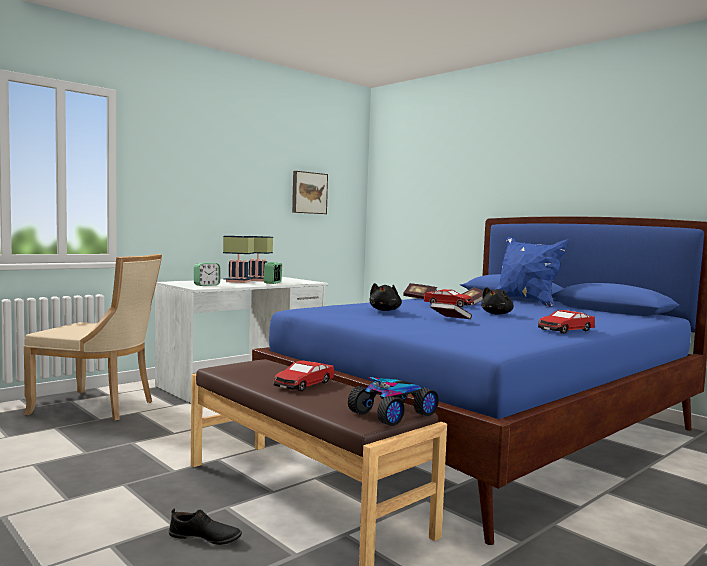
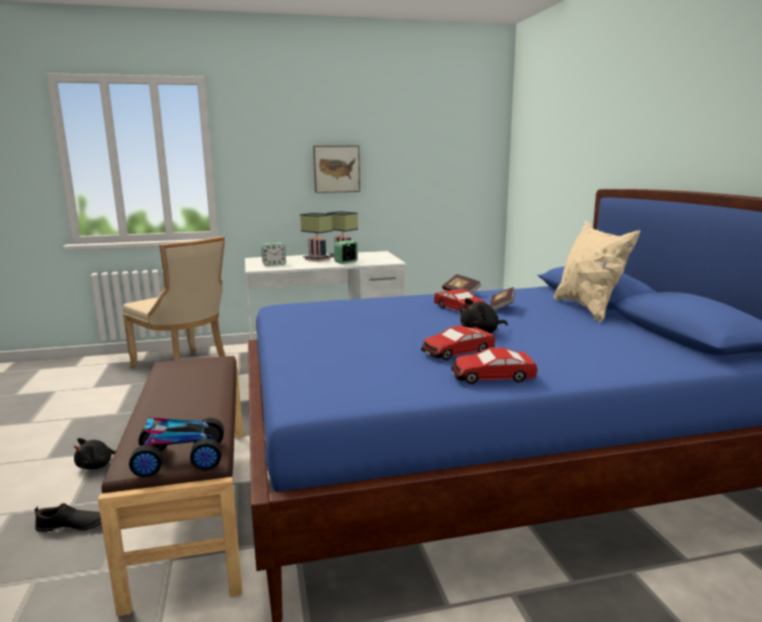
camera: 30 degrees right, 10 degrees up
black shoe [169,508,242,545] -> black shoe turned 45 degrees counterclockwise [35,503,101,532]
toy car [274,360,334,391] -> toy car moved to [421,325,495,360]
picture [292,171,328,214] -> picture moved to [313,146,360,193]
black plush toy [370,283,402,311] -> black plush toy moved to [74,438,116,469]
book [430,302,472,319] -> none
blue pillow [495,237,570,308] -> beige pillow [554,220,640,323]

